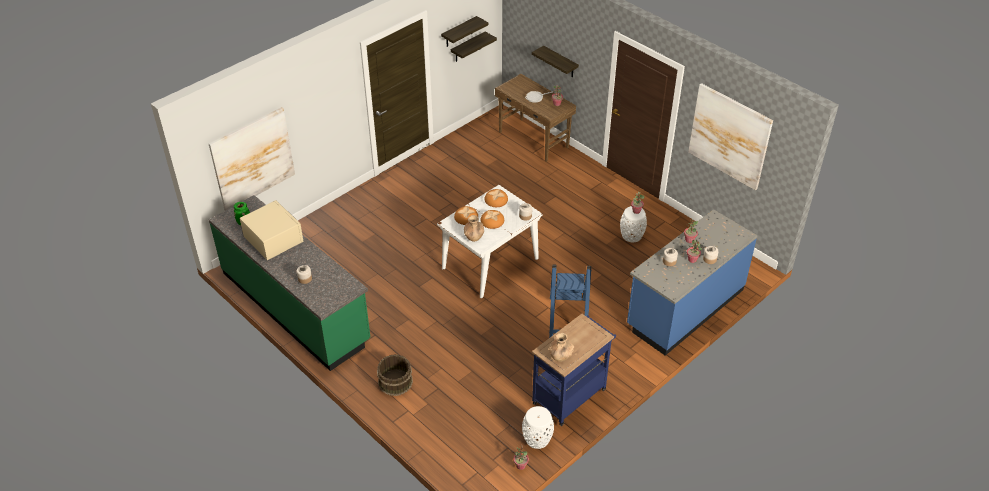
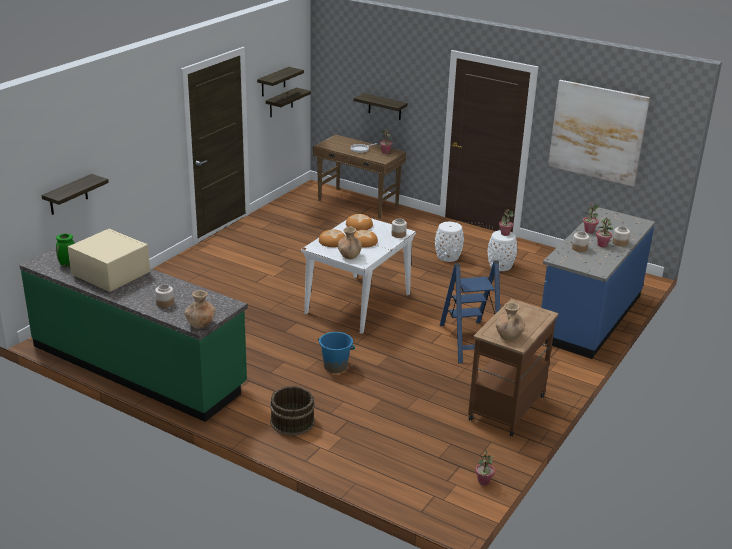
camera: 15 degrees left, 15 degrees down
picture [209,107,295,210] -> shelf [42,174,109,215]
white stool [522,406,554,449] -> white stool moved to [435,222,464,262]
blue cart [532,314,616,426] -> brown cart [468,299,559,436]
none -> brown vase [184,290,216,329]
none -> blue bucket [318,332,355,373]

